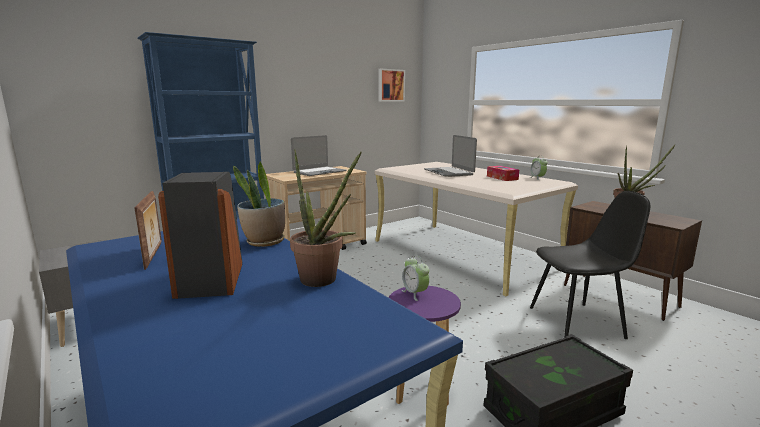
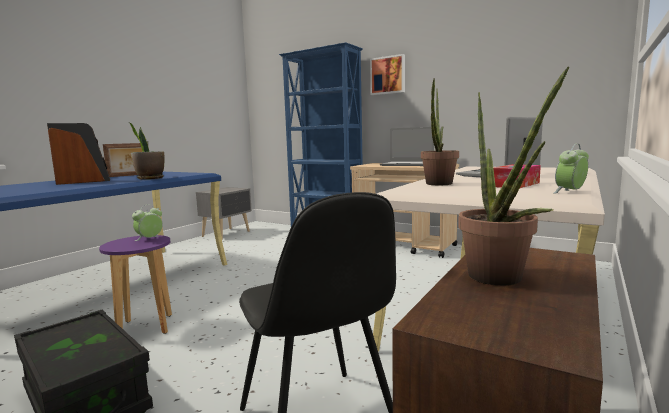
camera: 70 degrees right, 5 degrees down
potted plant [290,149,362,287] -> potted plant moved to [421,78,459,185]
picture [378,69,405,101] -> picture moved to [370,54,405,95]

